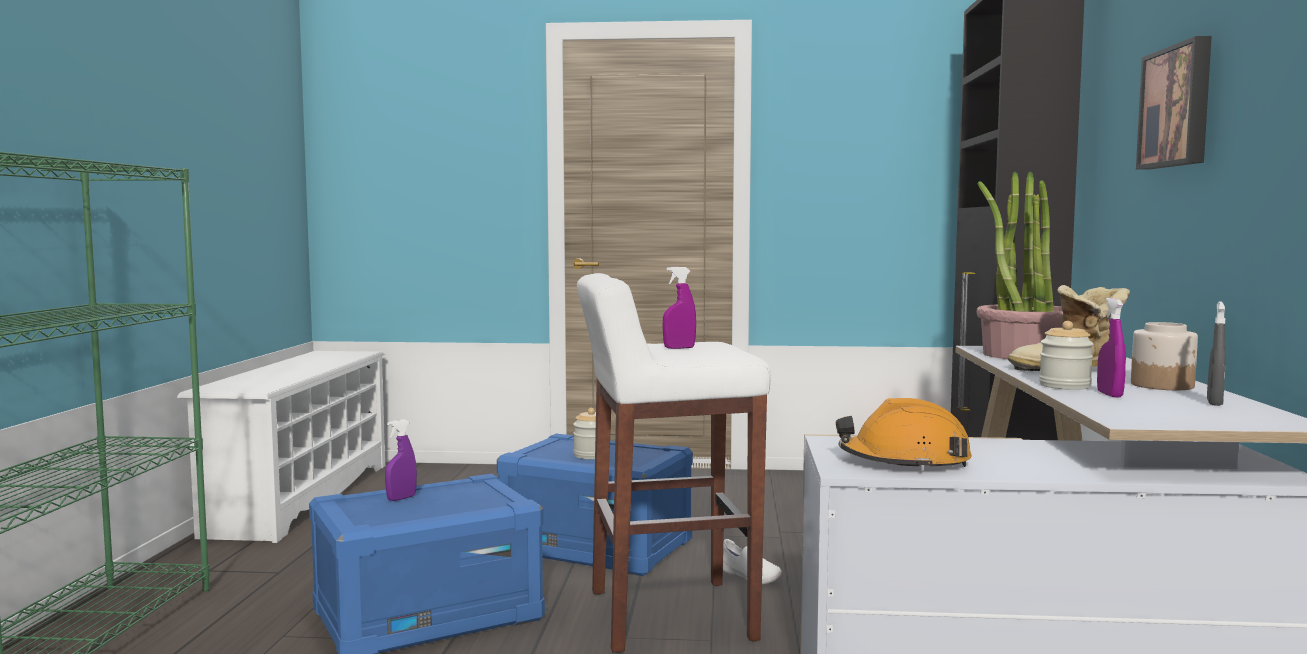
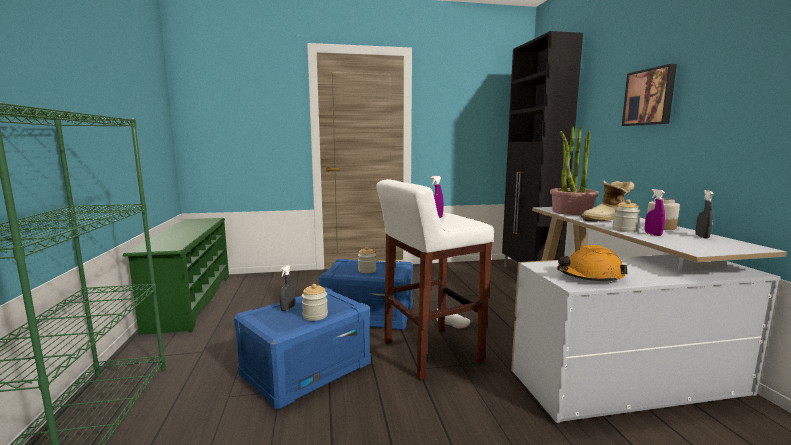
camera: 15 degrees left, 5 degrees up
white shoe rack [177,351,385,543] -> green shoe rack [123,218,229,335]
purple spray bottle [385,419,417,501] -> grey spray bottle [280,265,295,311]
none -> jar [302,284,328,321]

